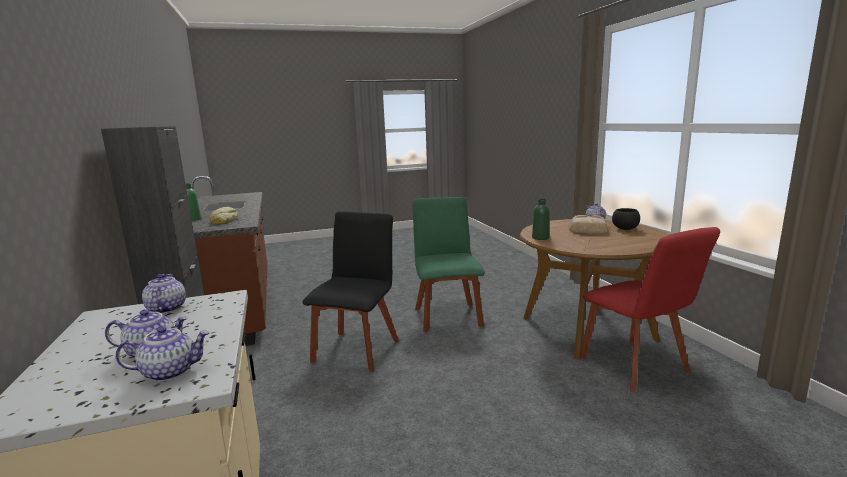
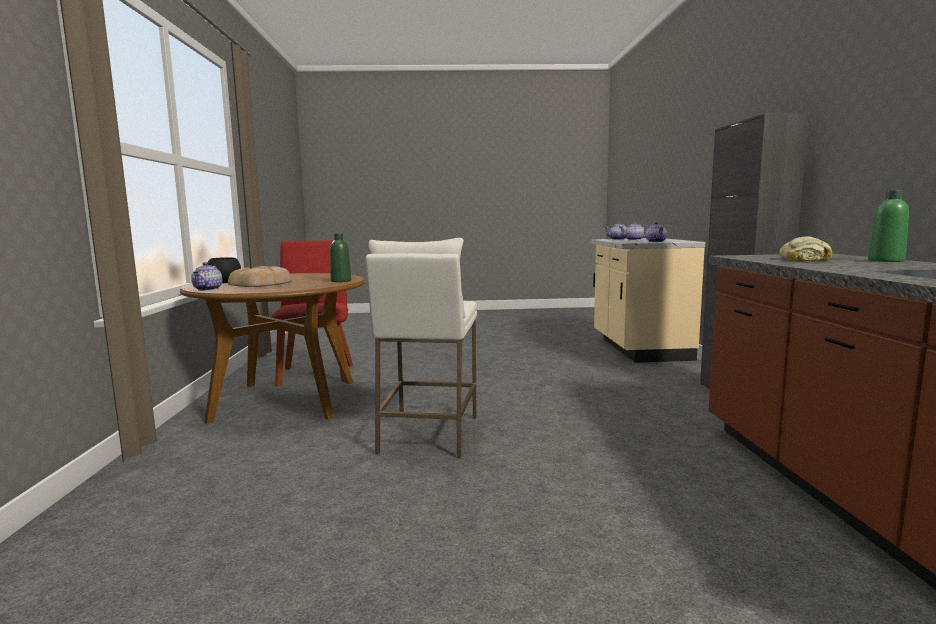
camera: 165 degrees left, 5 degrees down
black chair [303,212,399,372] -> none
green chair [412,197,485,332] -> white stool [366,238,477,458]

